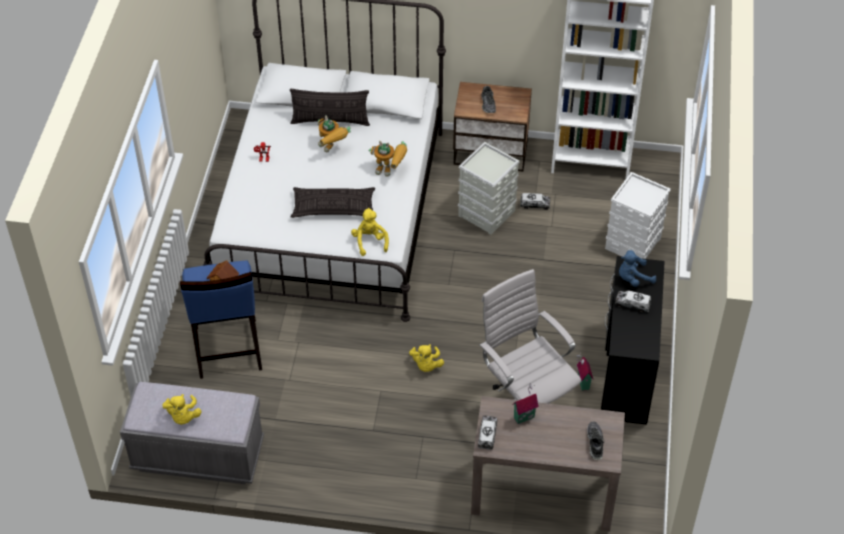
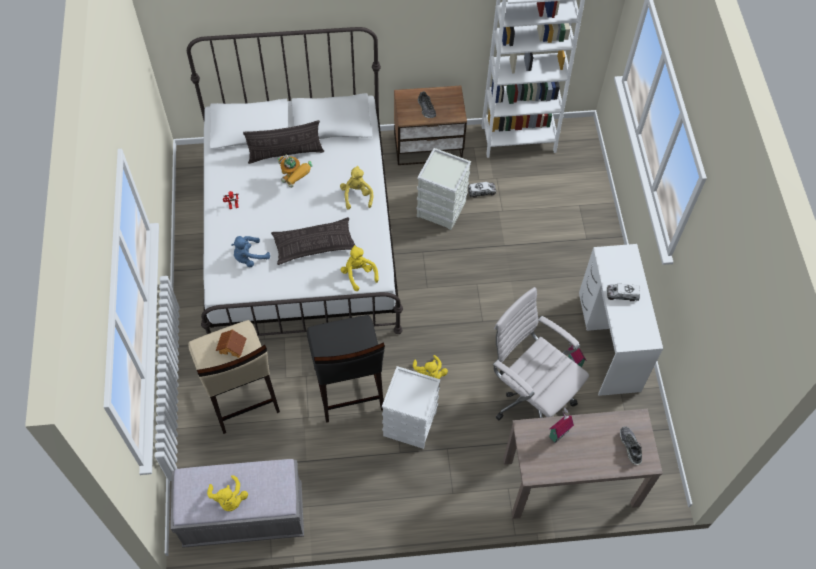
camera: 15 degrees left, 10 degrees up
blue stool [180,260,262,379] -> beige stool [188,320,280,434]
toy robot [368,141,407,177] -> yellow plush toy [340,166,373,209]
toy truck [478,415,498,450] -> none
black desk [601,256,665,425] -> white desk [579,244,663,396]
white storage box [605,172,670,259] -> white storage box moved to [382,366,441,449]
blue plush toy [619,250,656,287] -> blue plush toy moved to [231,236,270,267]
none -> black stool [307,315,385,423]

